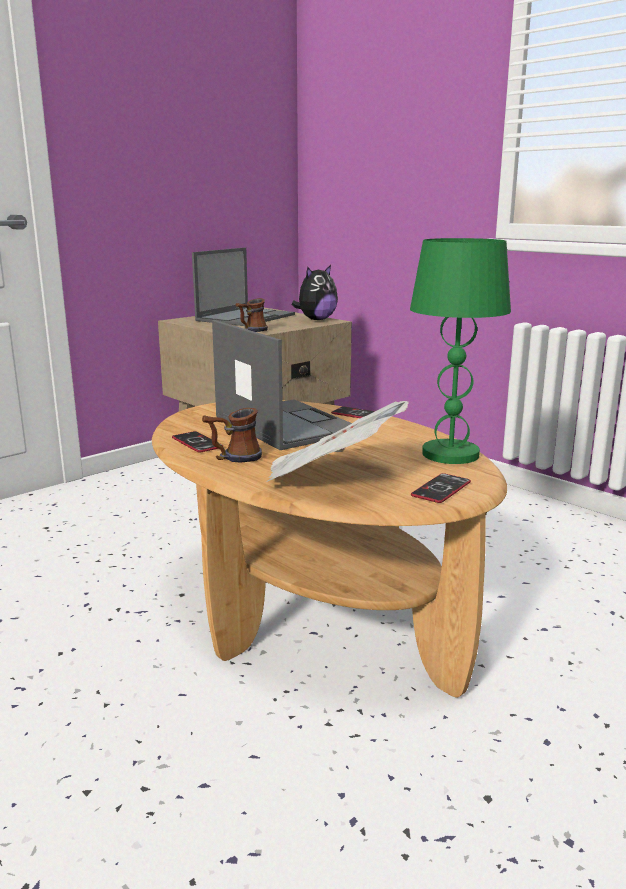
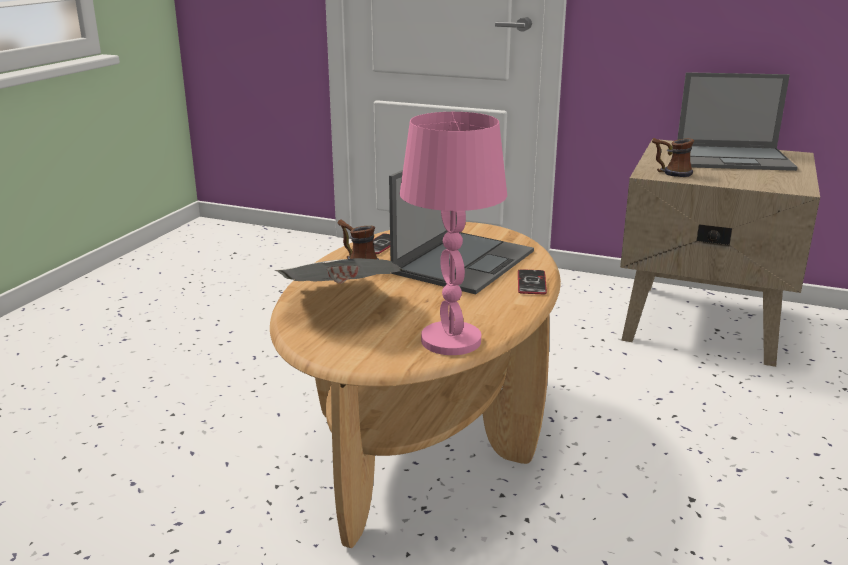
camera: 65 degrees right, 5 degrees up
plush toy [292,265,338,320] -> none
green table lamp [410,238,511,464] -> pink table lamp [400,112,507,355]
phone [411,473,471,503] -> none

